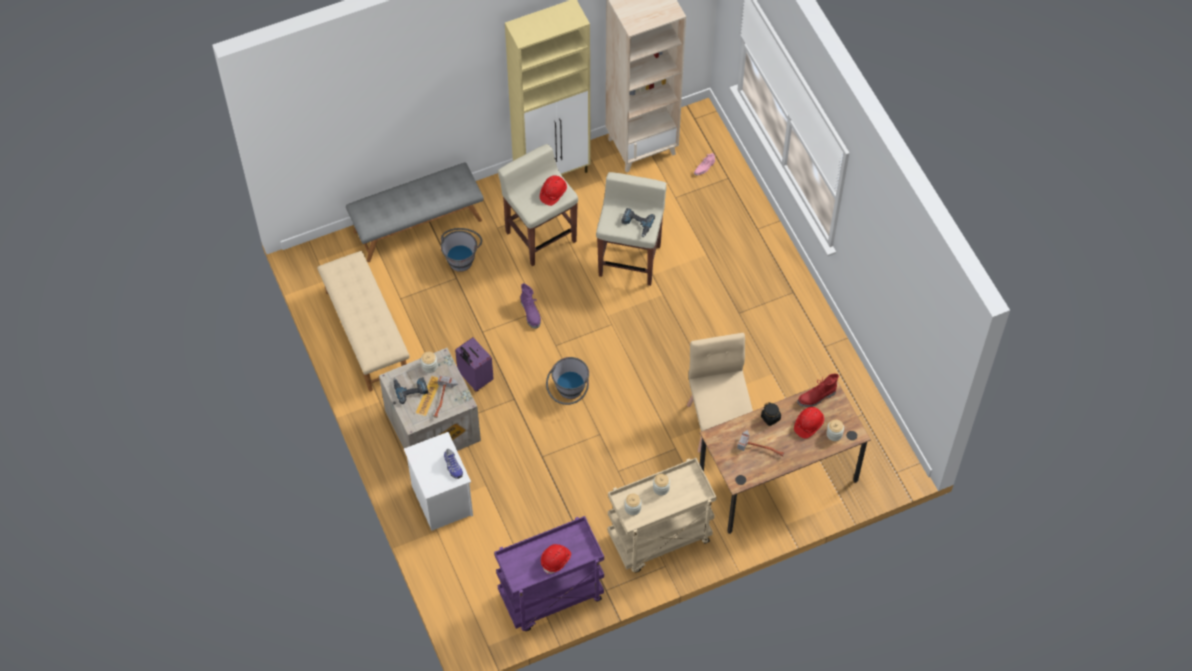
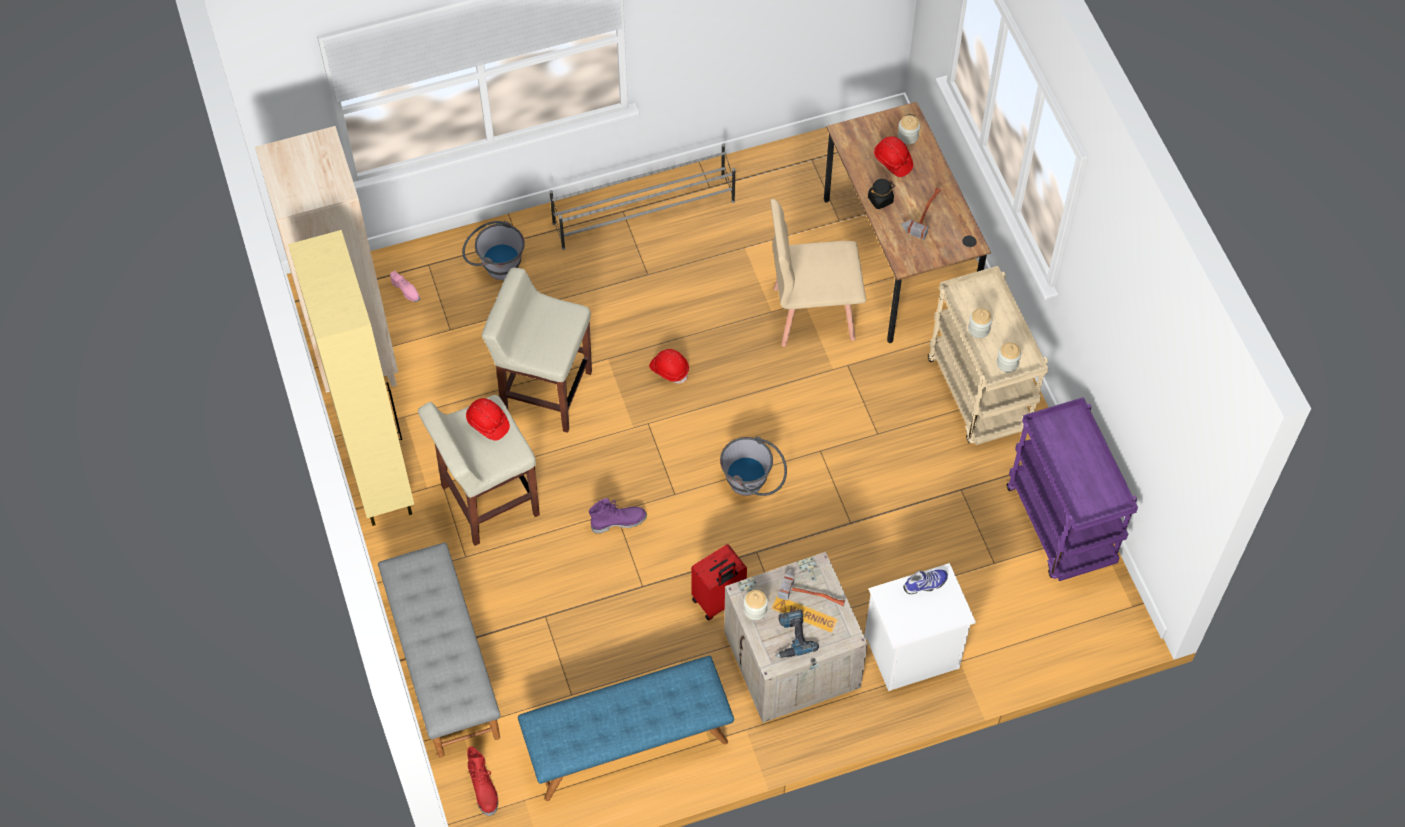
camera: 85 degrees left, 0 degrees up
beige bench [317,251,410,392] -> blue bench [518,656,734,801]
grey bucket [441,228,482,272] -> grey bucket moved to [462,221,525,280]
purple suitcase [455,337,494,391] -> red suitcase [691,544,747,621]
red hard hat [541,544,571,574] -> red hard hat moved to [649,349,689,384]
power drill [621,208,655,238] -> none
red boot [797,374,839,407] -> red boot moved to [467,746,498,816]
none -> grey shoe rack [549,143,735,250]

